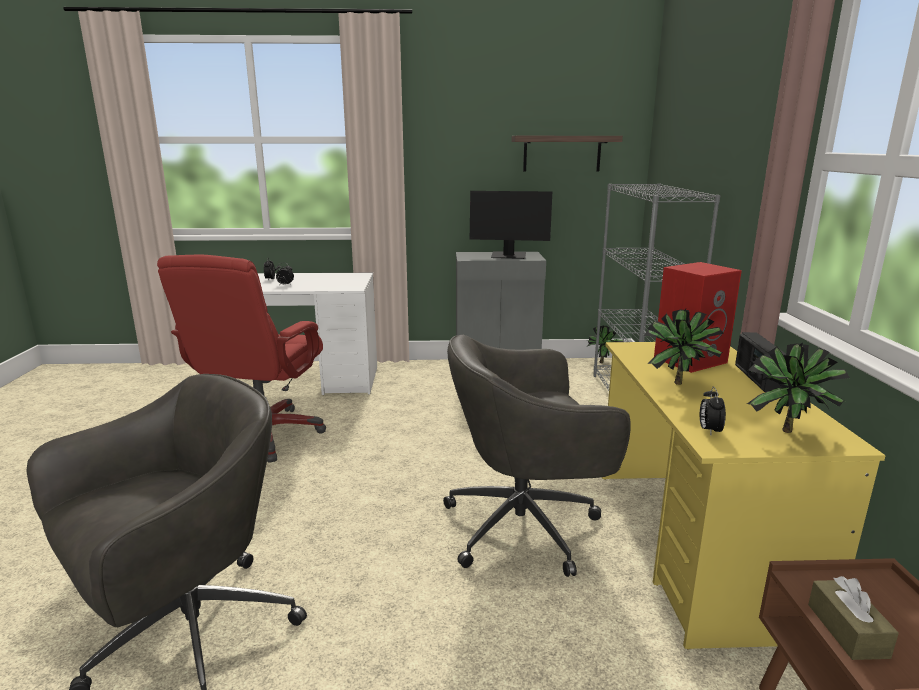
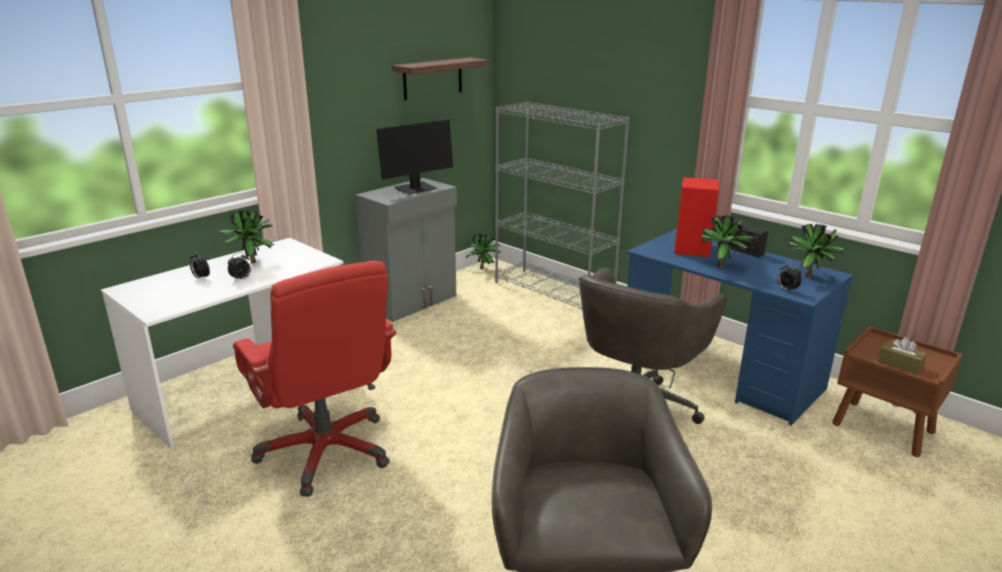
camera: 45 degrees left, 5 degrees up
yellow desk [602,342,886,649] -> blue desk [627,229,853,425]
none -> potted plant [219,211,274,264]

